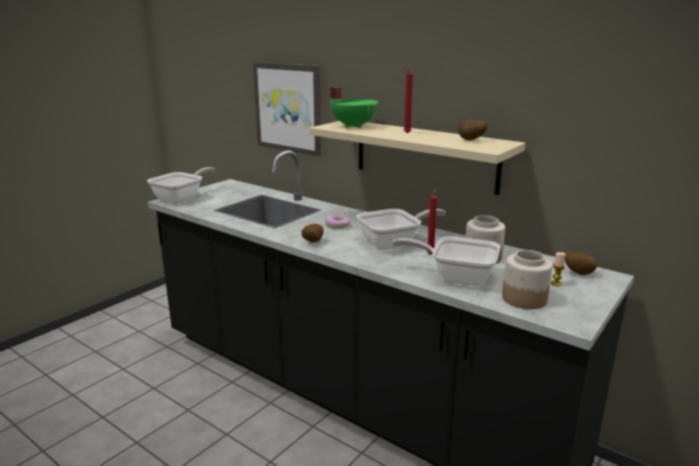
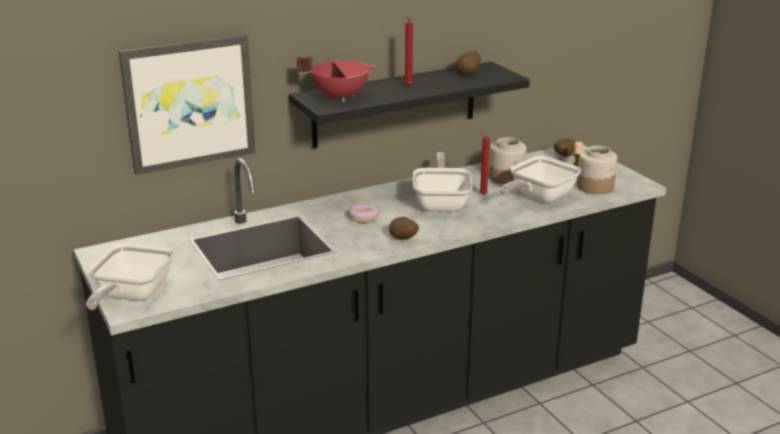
camera: 65 degrees left, 5 degrees up
frying pan [147,167,215,203] -> frying pan turned 135 degrees counterclockwise [86,243,175,310]
beige shelf [309,121,526,195] -> black shelf [289,62,530,148]
green cooking pot [330,87,378,128] -> red cooking pot [297,56,376,102]

